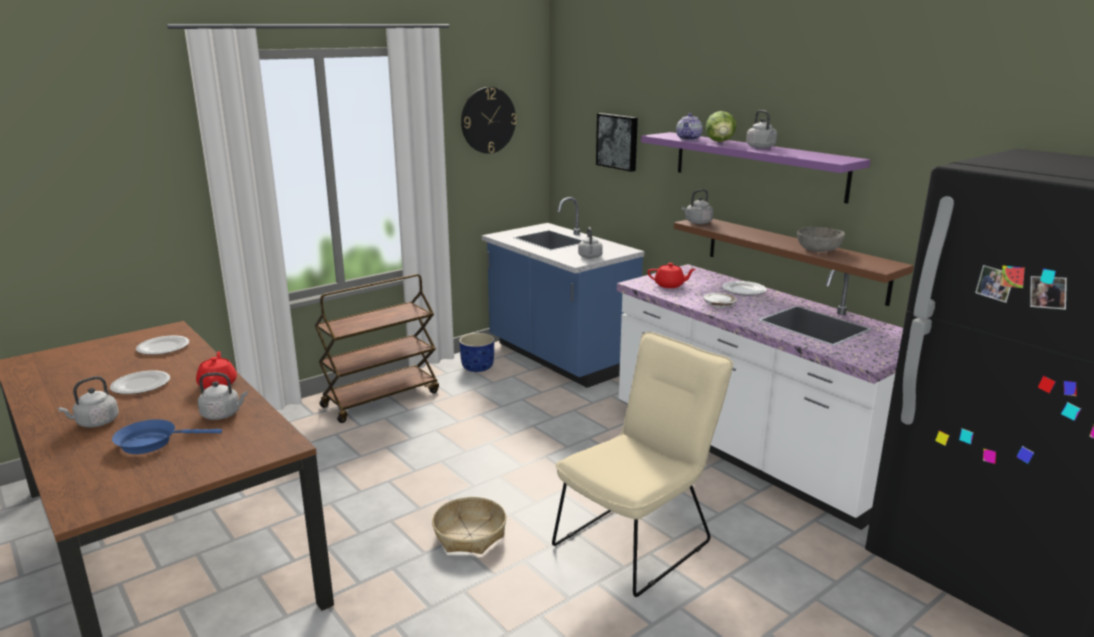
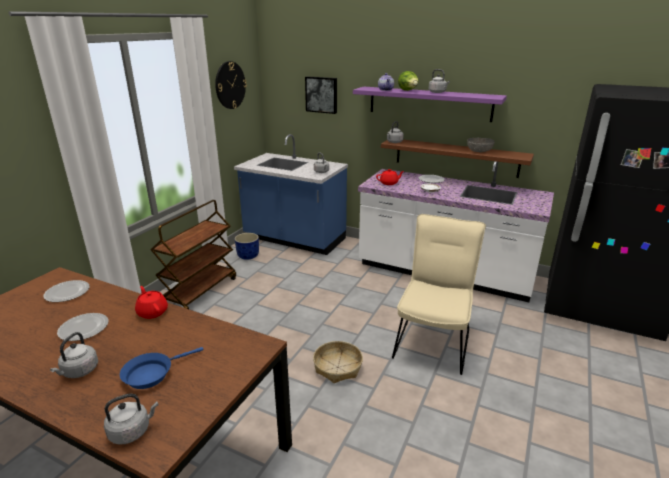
camera: 25 degrees left, 5 degrees up
grey kettle [197,373,247,420] -> grey kettle moved to [104,393,159,445]

